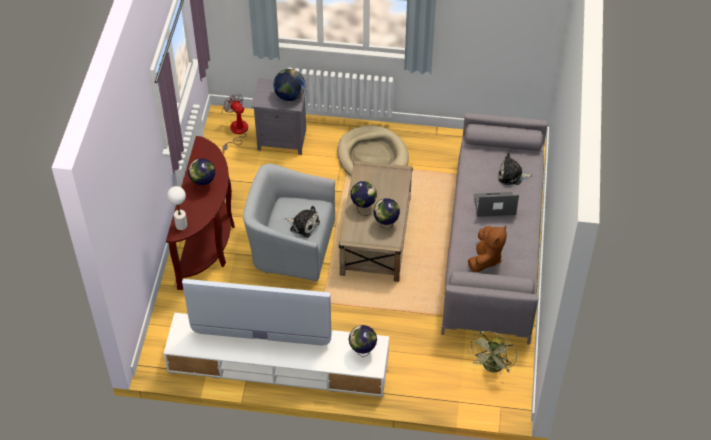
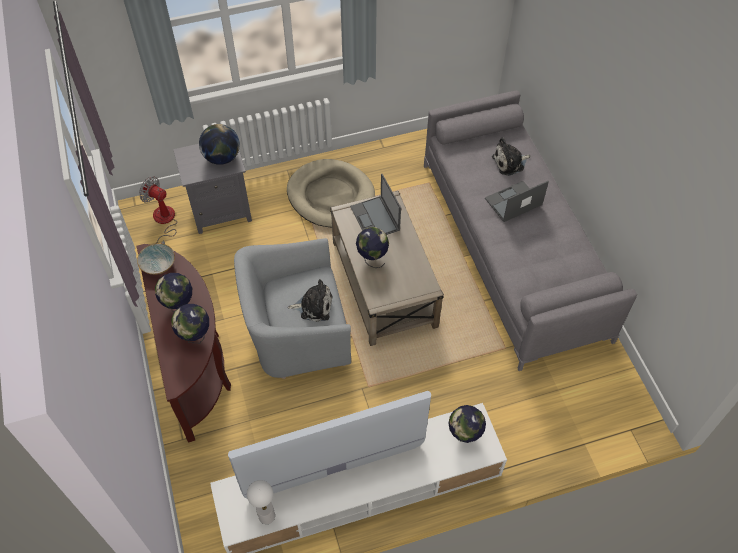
camera: 25 degrees left, 5 degrees up
white table lamp [167,186,187,230] -> white table lamp moved to [247,480,275,524]
globe [373,199,400,230] -> globe moved to [171,304,209,343]
brown plush toy [468,225,507,272] -> none
green fan [468,331,517,374] -> none
none -> bowl [137,243,175,275]
none -> laptop [350,174,401,235]

